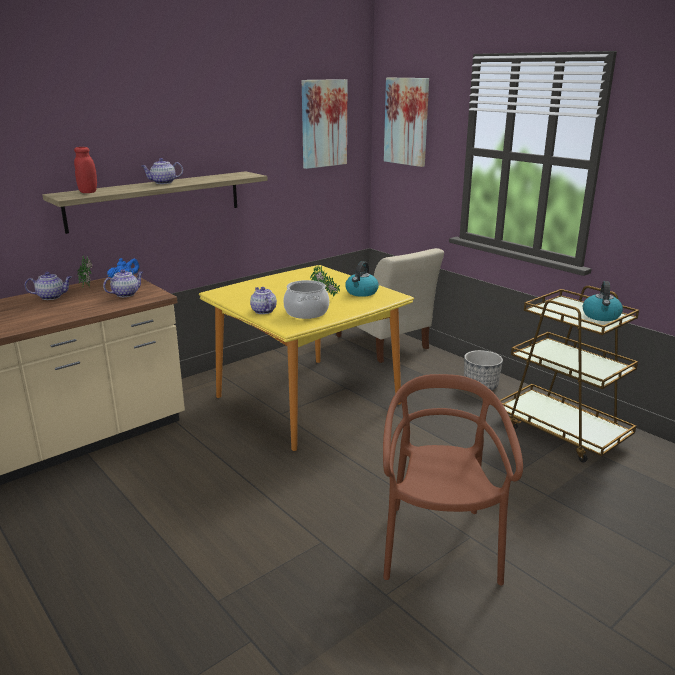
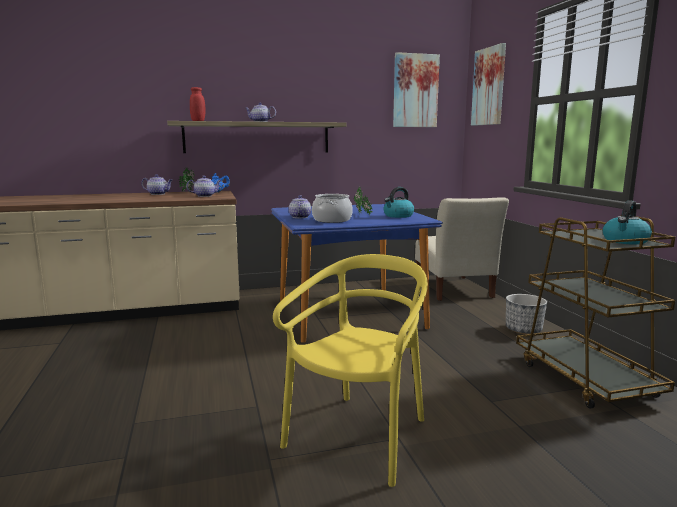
camera: 25 degrees right, 10 degrees down
yellow dining table [198,265,414,451] -> blue dining table [271,204,443,343]
brown chair [383,374,523,586] -> yellow chair [273,254,428,487]

